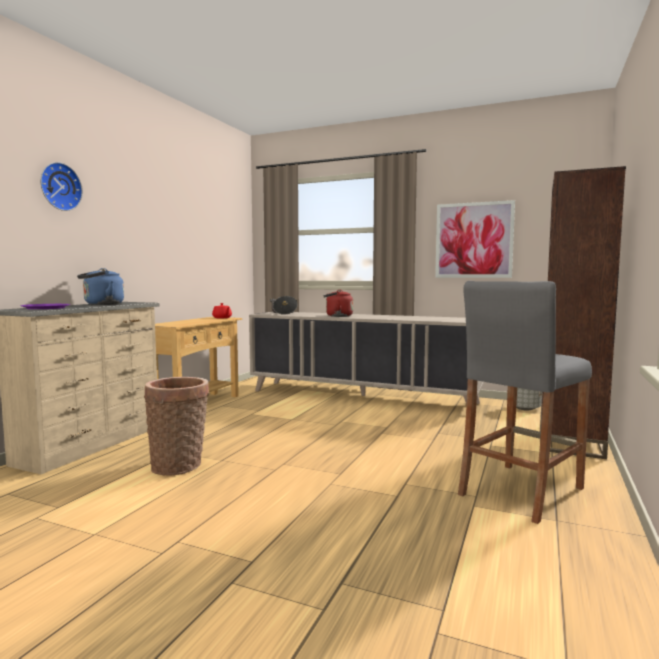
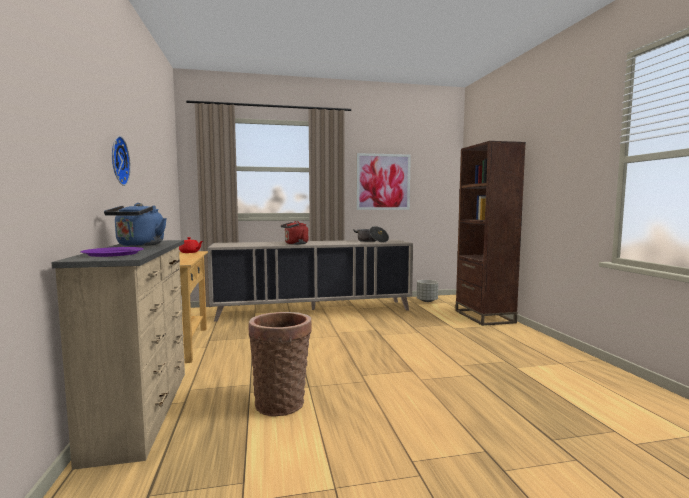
camera: 35 degrees left, 0 degrees up
wall clock [40,162,83,211] -> wall clock moved to [112,136,131,186]
cooking pot [270,296,297,315] -> cooking pot moved to [353,226,389,243]
grey stool [458,281,592,524] -> none

